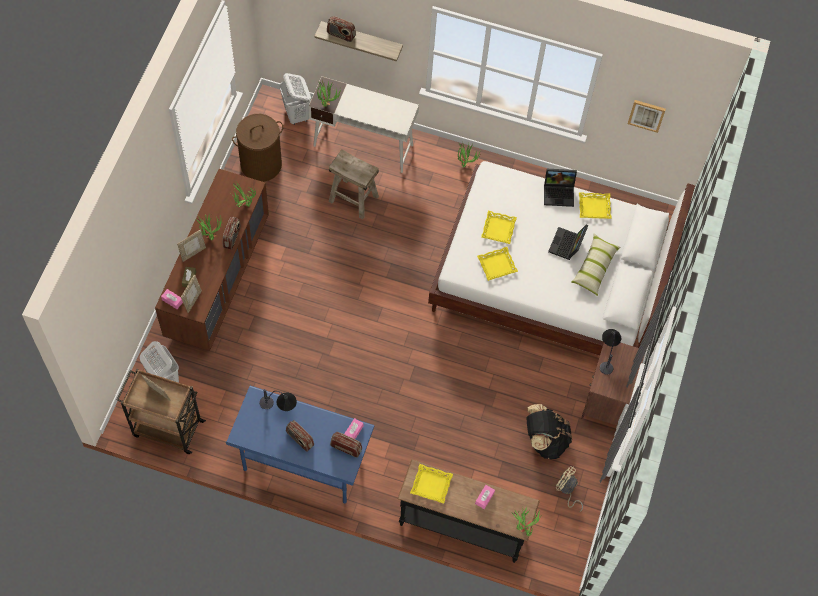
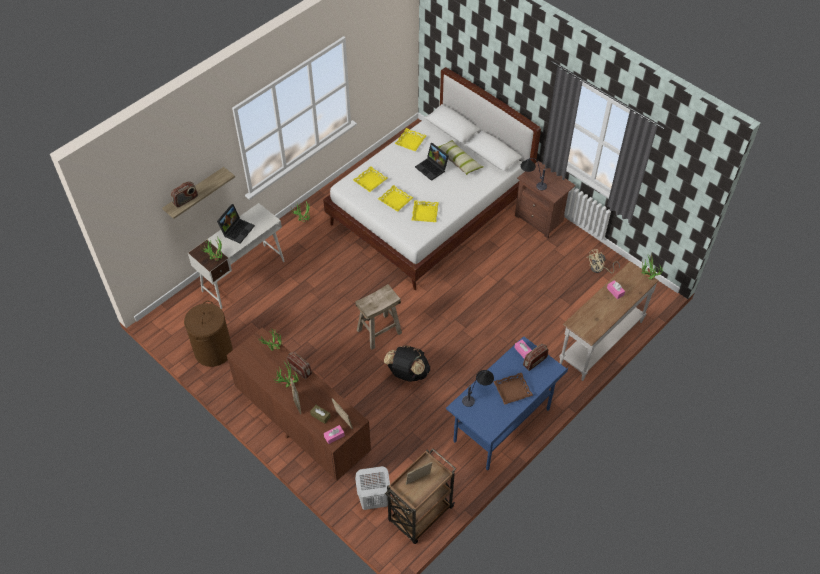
camera: 60 degrees left, 10 degrees down
white laundry basket [279,73,311,125] -> none
radio [286,420,314,452] -> brown tray [493,373,533,405]
beige stool [329,149,379,220] -> beige stool moved to [355,284,402,350]
black console table [398,459,540,563] -> white console table [559,261,659,381]
yellow tray [410,464,453,504] -> yellow tray moved to [353,166,388,192]
black backpack [526,404,572,459] -> black backpack moved to [384,345,430,382]
laptop [544,169,577,207] -> laptop moved to [217,204,255,244]
picture [628,100,666,133] -> none

